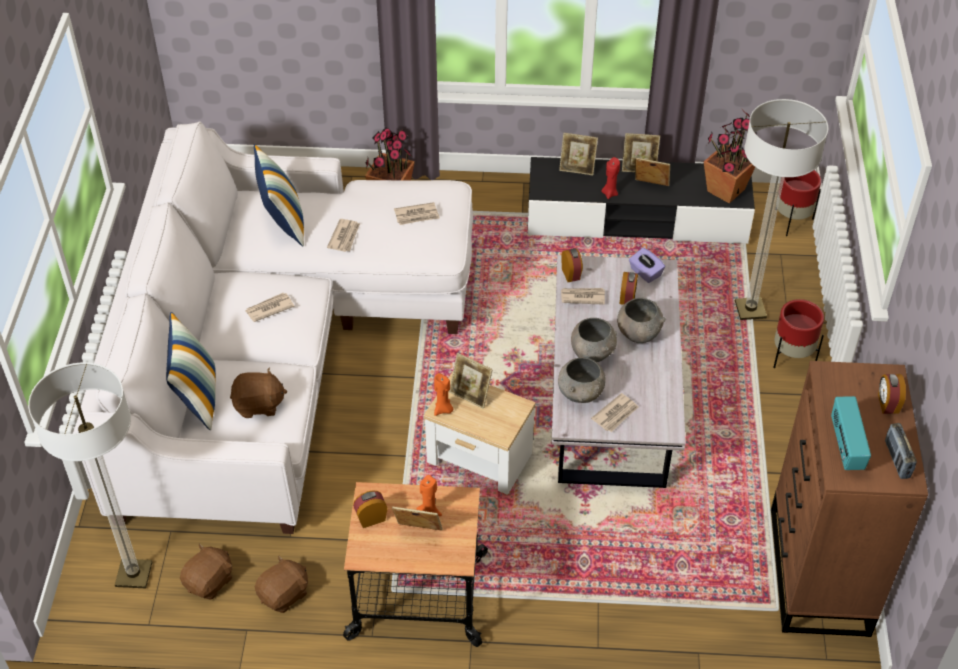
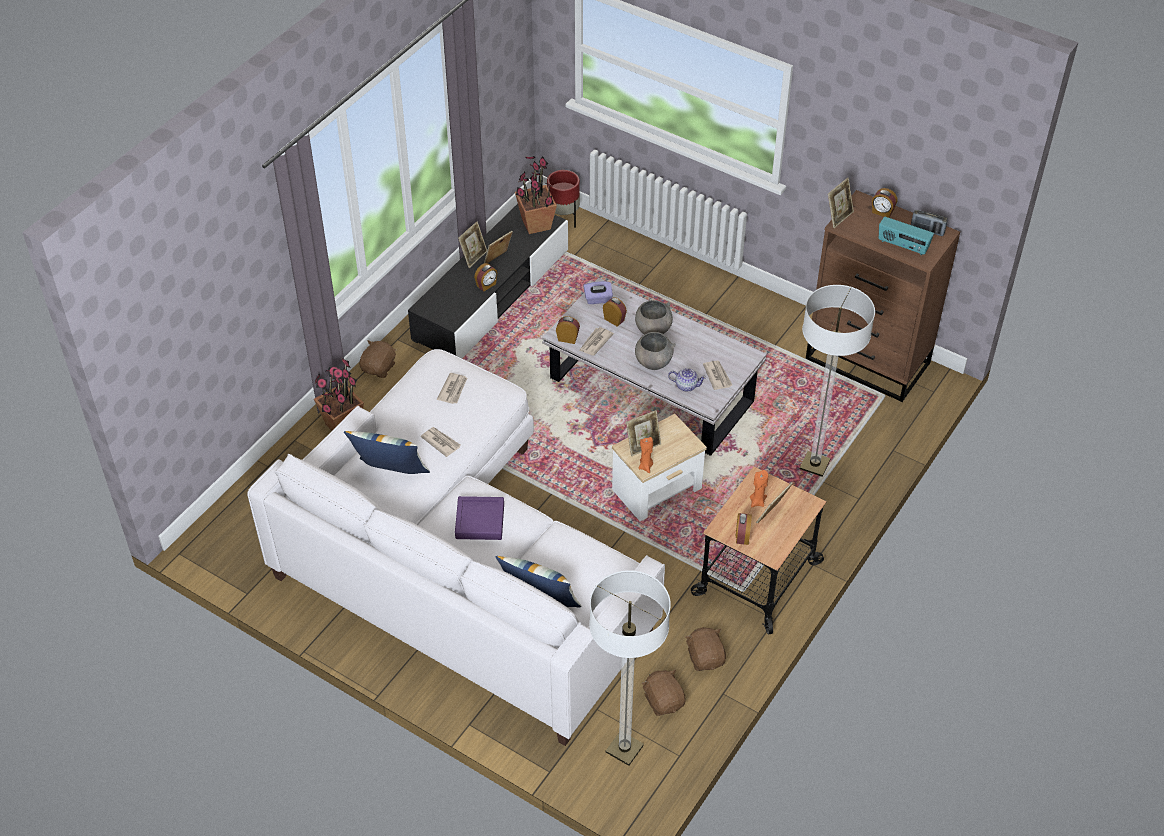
camera: 60 degrees left, 0 degrees up
brown plush toy [230,367,287,418] -> brown plush toy moved to [359,340,396,378]
newspaper [245,293,295,322] -> purple tray [455,496,504,540]
grey bowl [558,357,606,403] -> teapot [668,368,706,392]
picture frame [559,133,598,175] -> picture frame moved to [828,178,854,228]
red candle [601,157,620,199] -> alarm clock [474,263,497,291]
floor lamp [735,99,828,320] -> floor lamp moved to [800,285,875,477]
red planter [773,299,824,368] -> none

